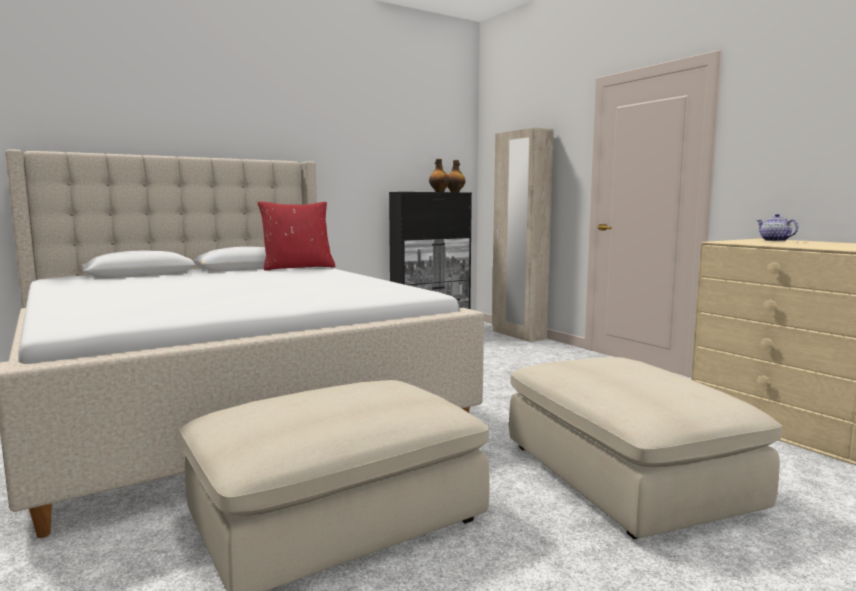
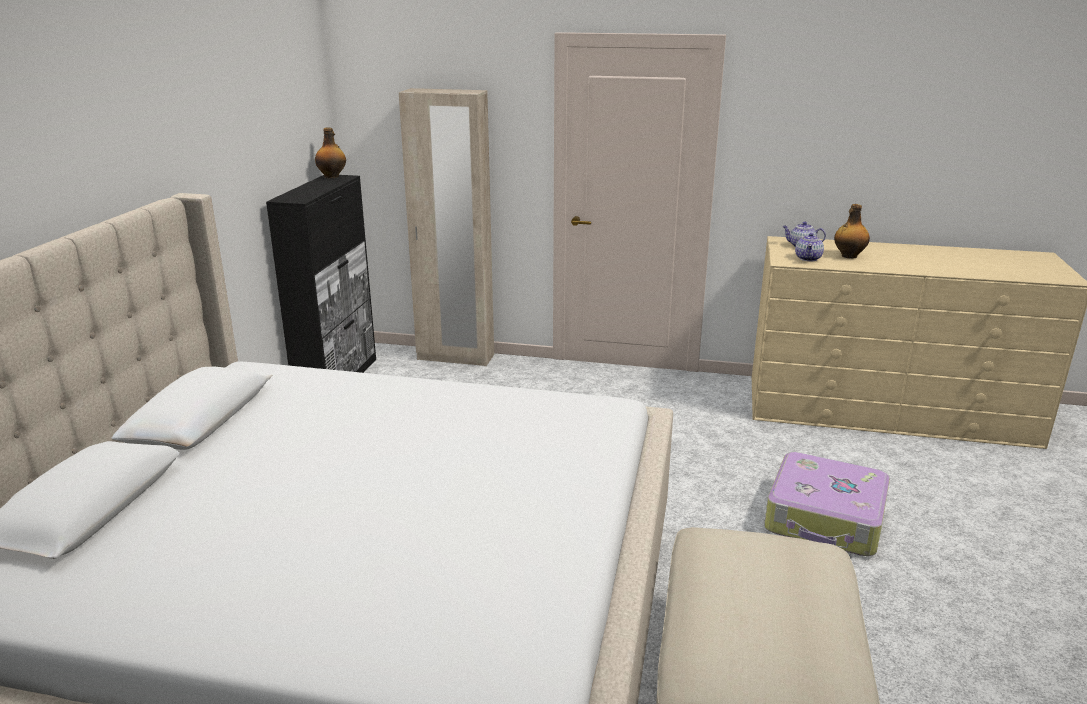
camera: 45 degrees left, 15 degrees up
red pillow [257,202,336,271] -> none
bottle [429,159,450,192] -> bottle moved to [834,204,870,258]
beige ottoman [509,357,782,539] -> suitcase [764,452,890,556]
none -> teapot [795,233,824,261]

